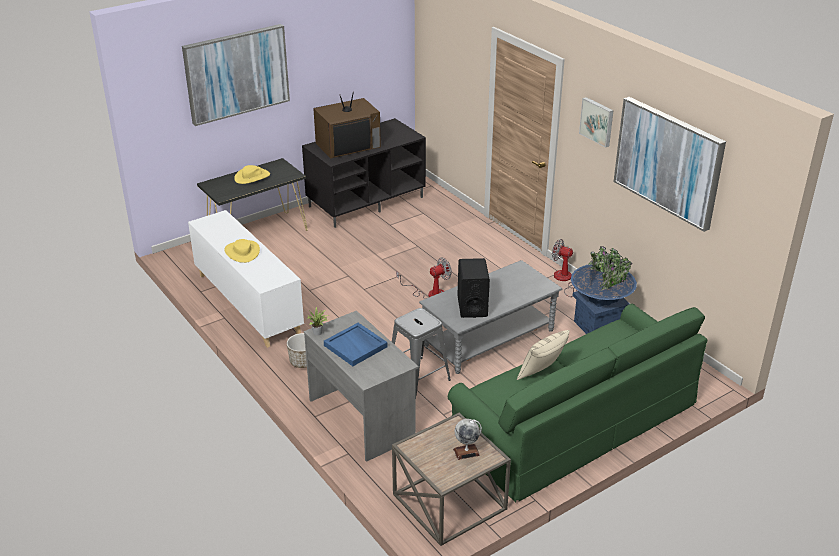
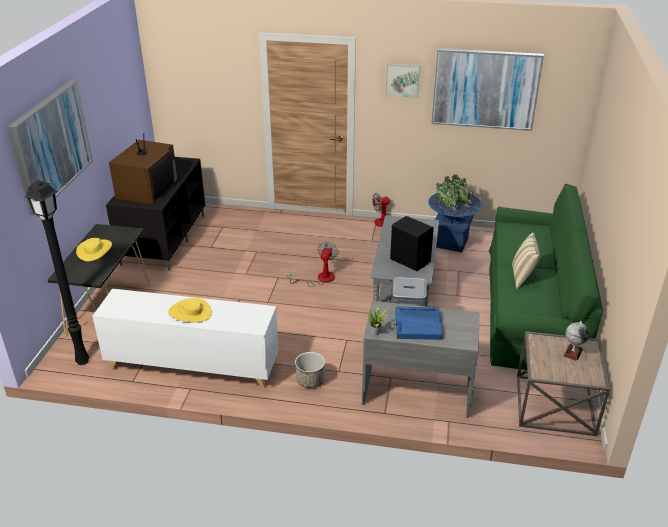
camera: 45 degrees left, 0 degrees up
none -> black floor lamp [24,180,89,365]

